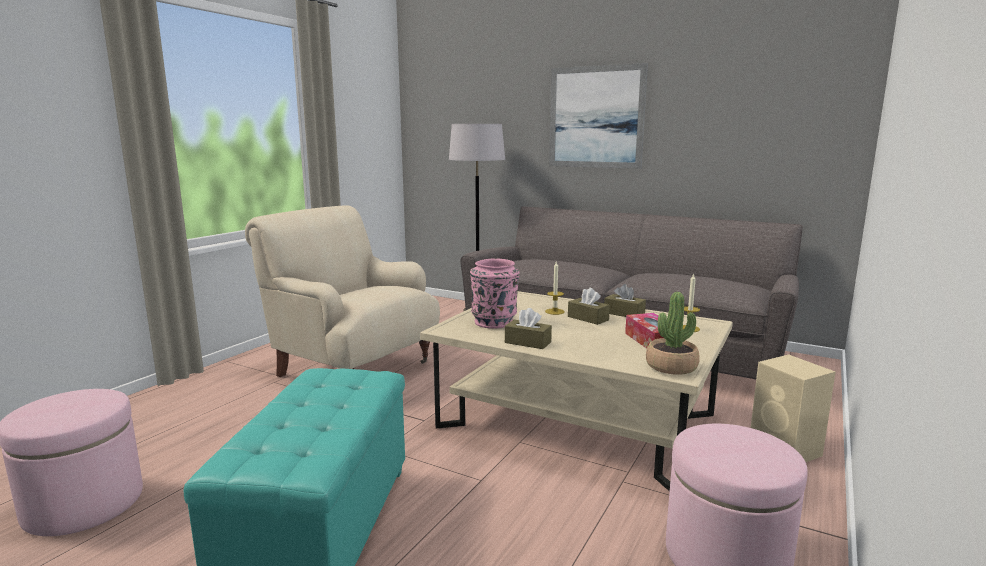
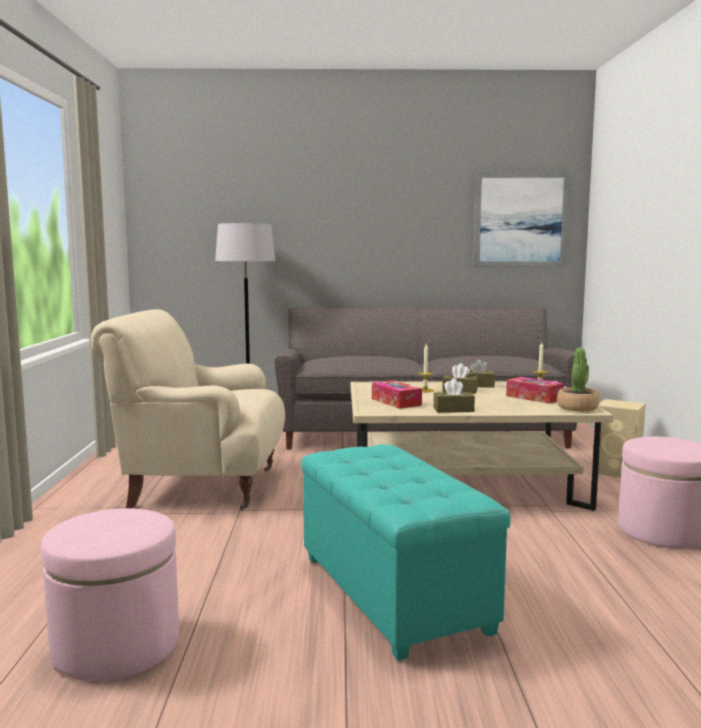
camera: 30 degrees left, 5 degrees down
pink vase [470,258,519,329] -> tissue box [372,380,422,409]
picture [549,63,648,169] -> picture moved to [473,172,570,267]

